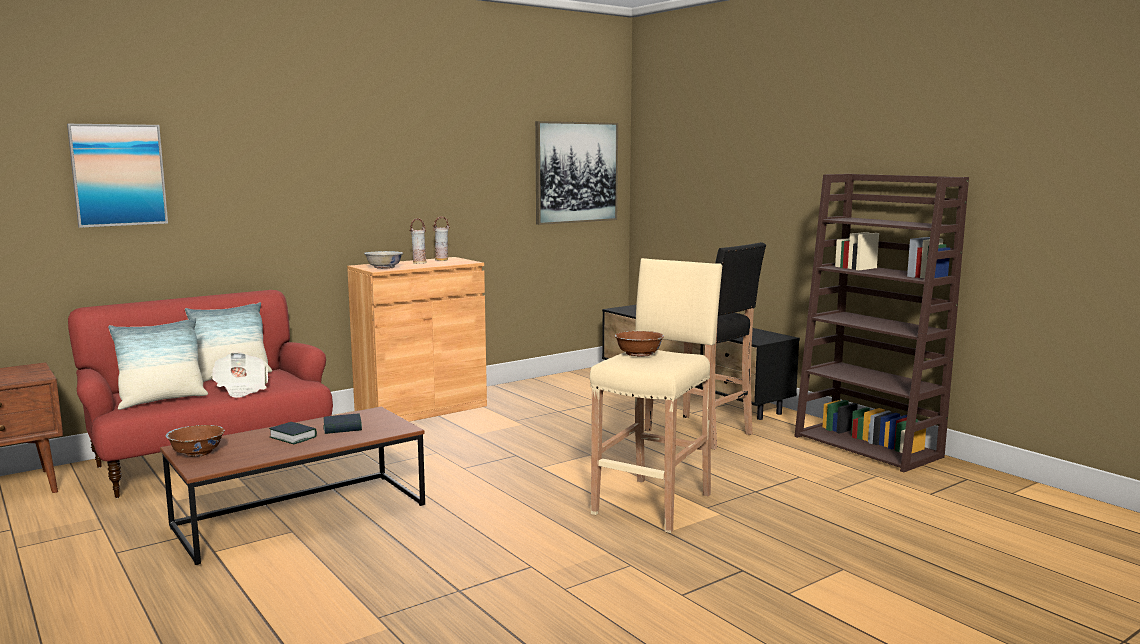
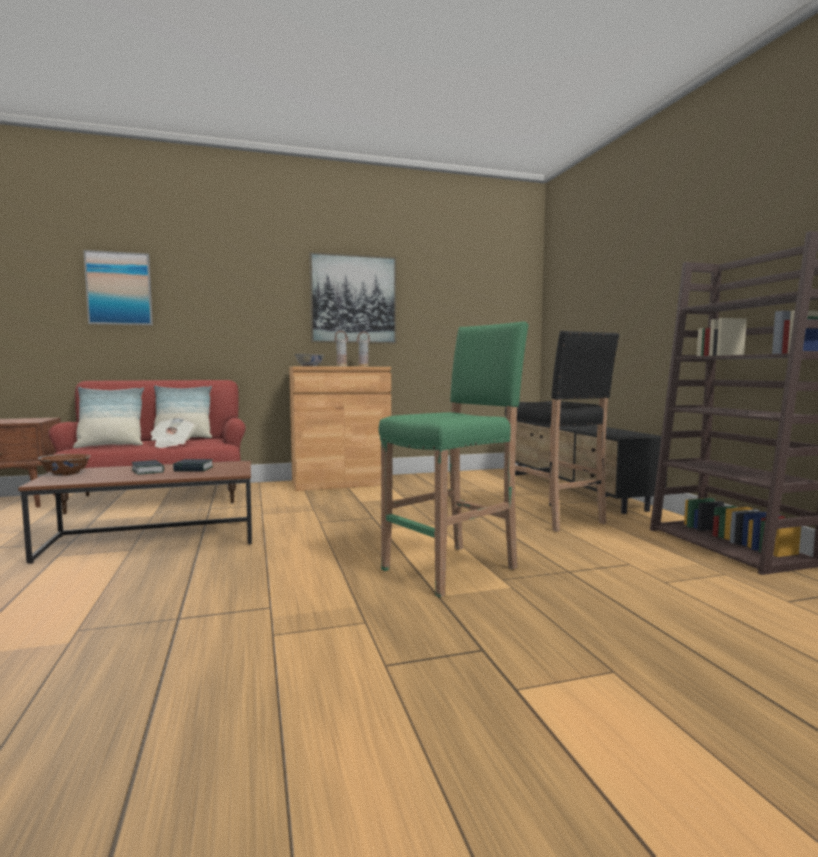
camera: 20 degrees right, 5 degrees down
picture [535,121,618,225] -> picture moved to [309,252,396,344]
beige stool [590,258,722,533] -> green stool [379,321,529,597]
brown bowl [614,331,664,357] -> none

